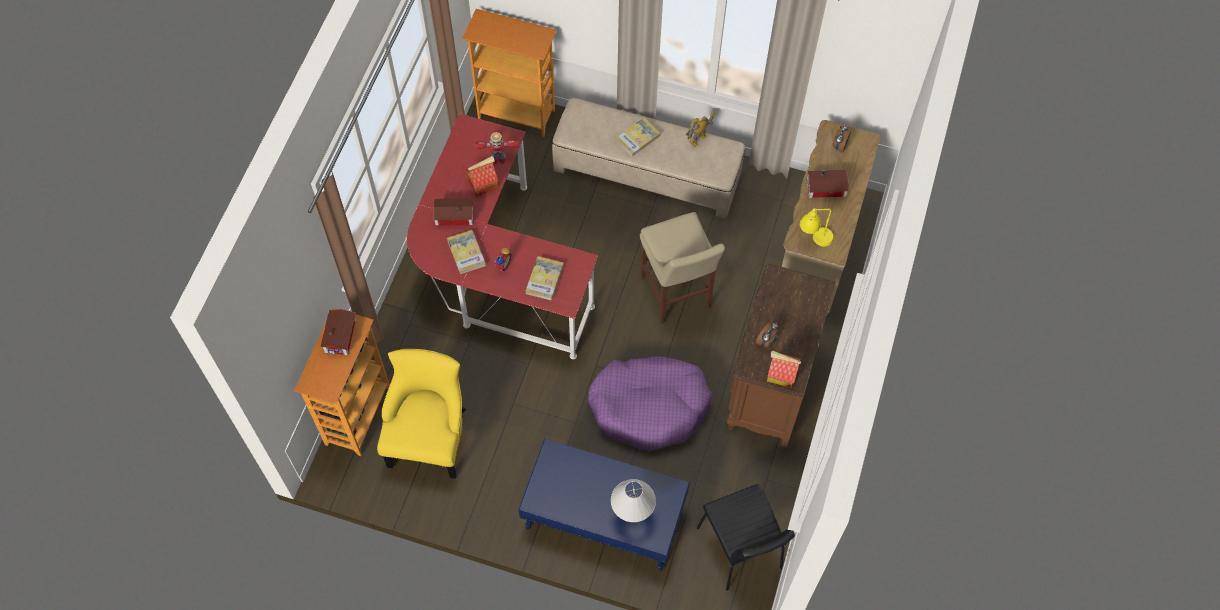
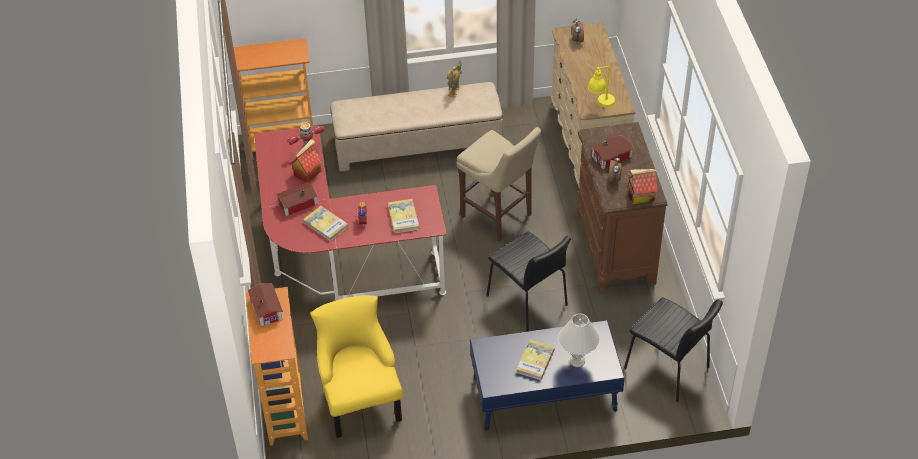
camera: 25 degrees left, 15 degrees down
purple dog bed [588,356,712,451] -> black chair [486,231,571,332]
book [616,118,661,157] -> book moved to [516,340,555,380]
toy house [807,170,849,198] -> toy house moved to [591,135,634,169]

